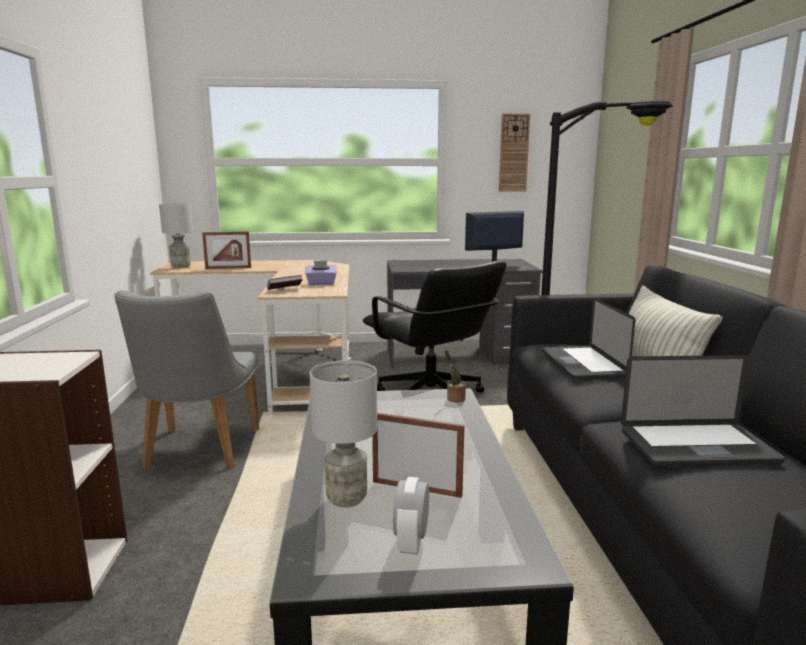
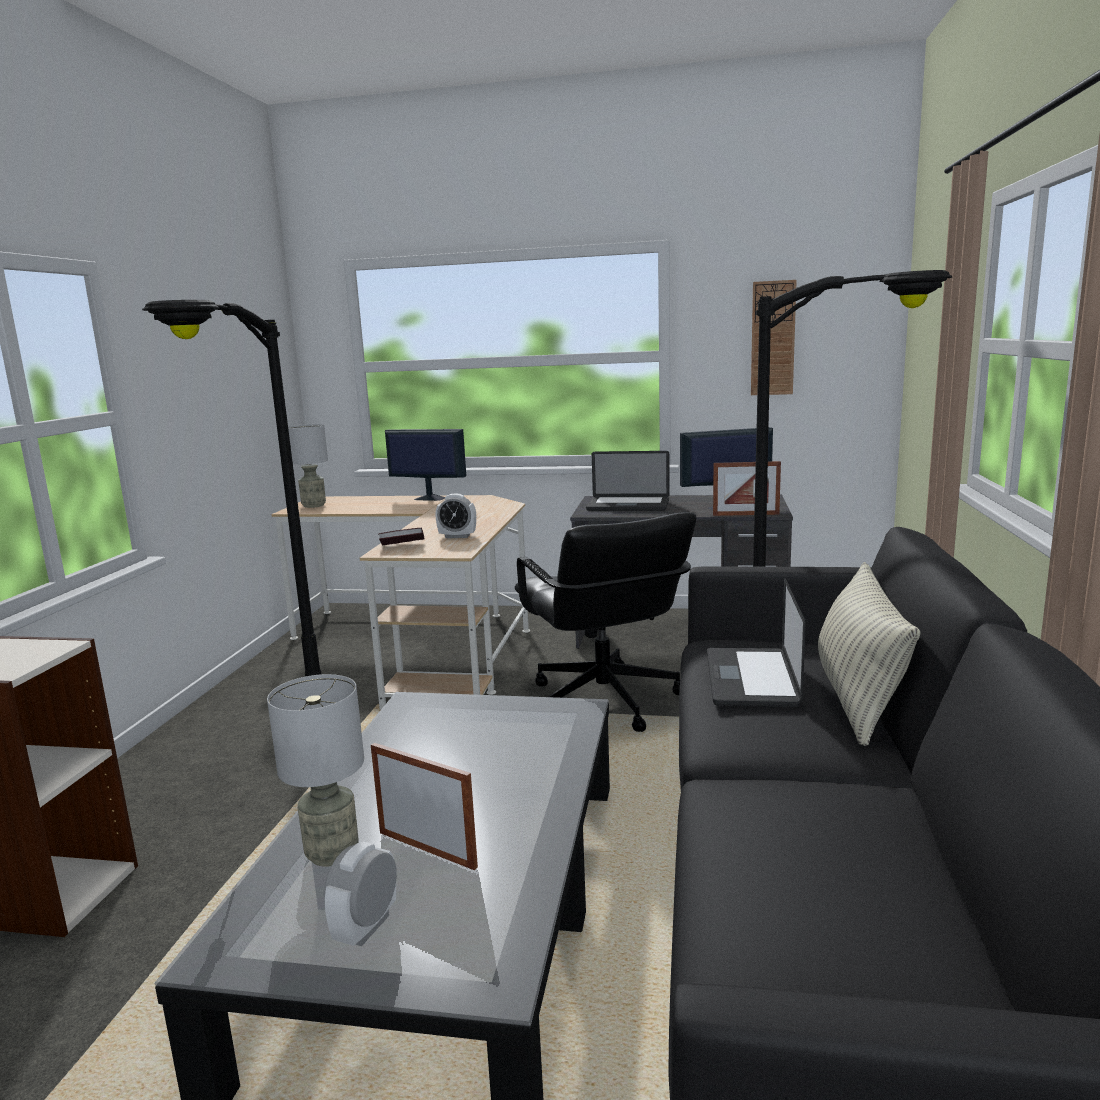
camera: 15 degrees right, 0 degrees up
grey chair [115,290,259,469] -> black floor lamp [142,300,321,677]
picture frame [202,232,251,269] -> picture frame moved to [713,461,781,516]
purple tissue box [305,261,336,285] -> alarm clock [435,494,476,538]
potted plant [445,350,466,402] -> none
laptop [621,355,785,467] -> laptop moved to [586,451,670,511]
none -> monitor [385,429,466,501]

